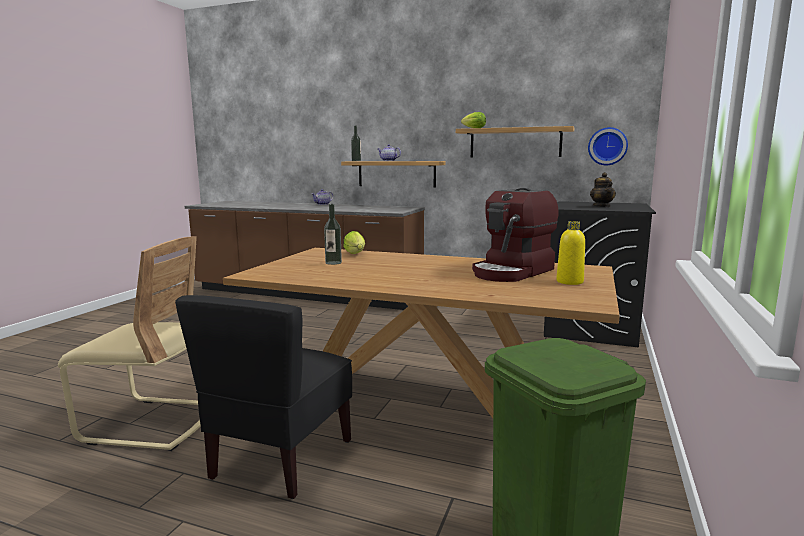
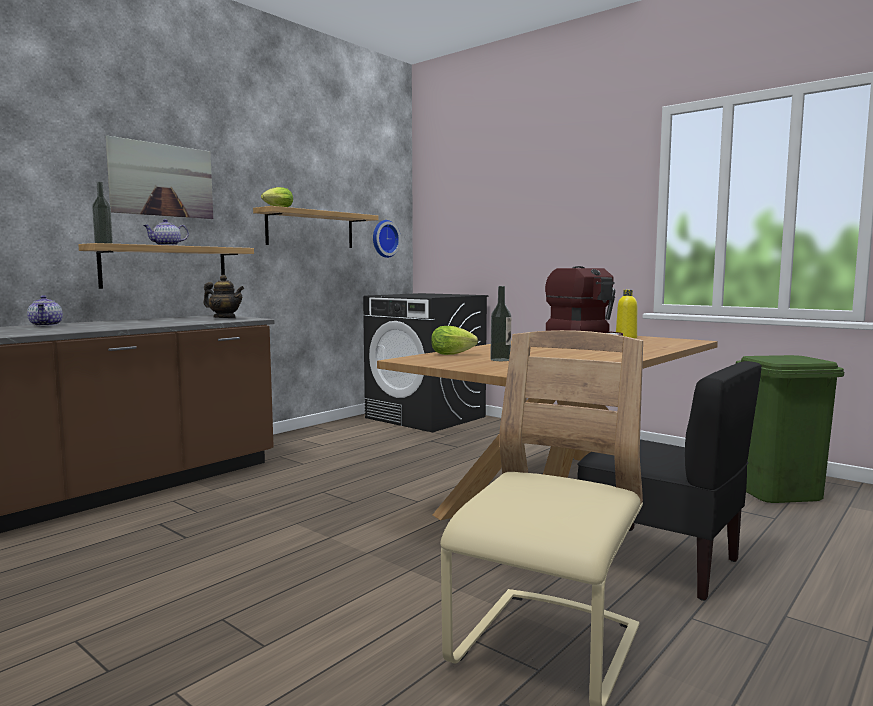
camera: 70 degrees left, 5 degrees down
teapot [590,172,616,207] -> teapot moved to [203,275,244,318]
none -> picture [106,135,213,219]

